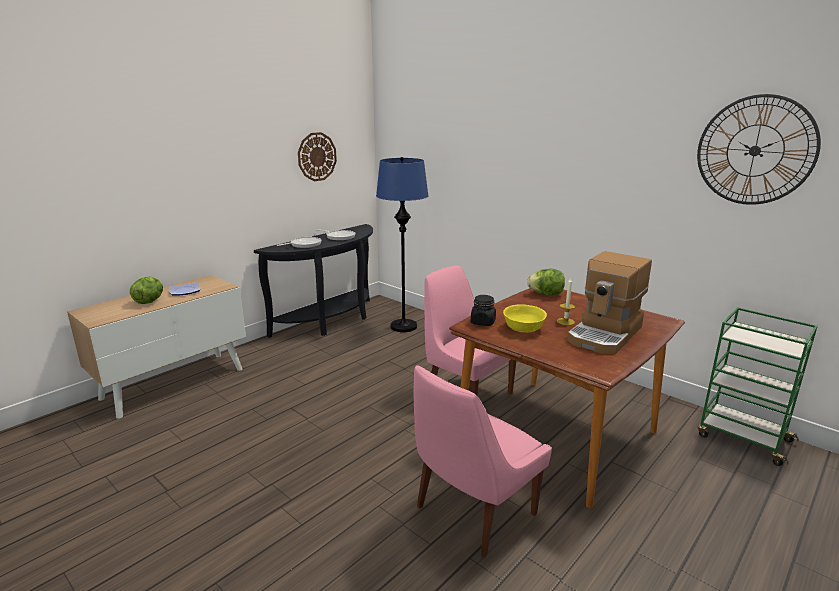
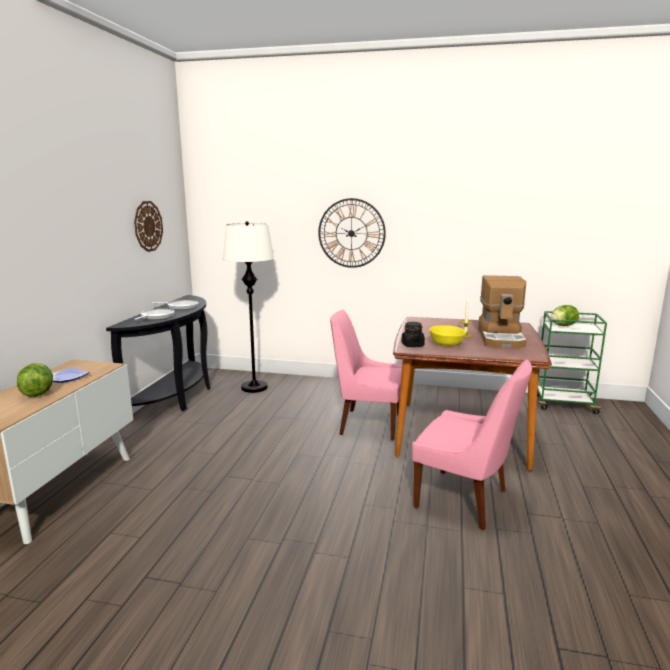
camera: 30 degrees left, 5 degrees down
blue floor lamp [376,157,429,332] -> white floor lamp [223,221,274,393]
pink chair [414,365,552,558] -> pink chair turned 75 degrees counterclockwise [412,360,532,530]
lettuce [527,269,565,295] -> lettuce moved to [551,305,579,326]
wall clock [697,94,821,205] -> wall clock moved to [318,198,386,268]

